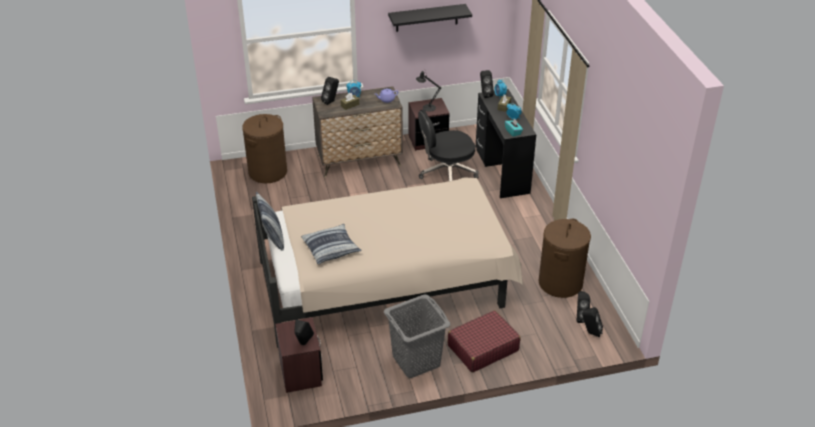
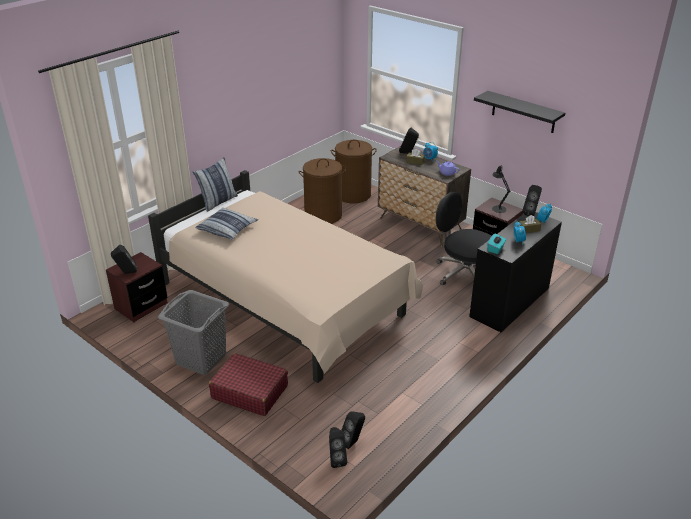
camera: 55 degrees right, 5 degrees down
brown laundry basket [538,219,591,298] -> brown laundry basket moved to [299,158,346,224]

